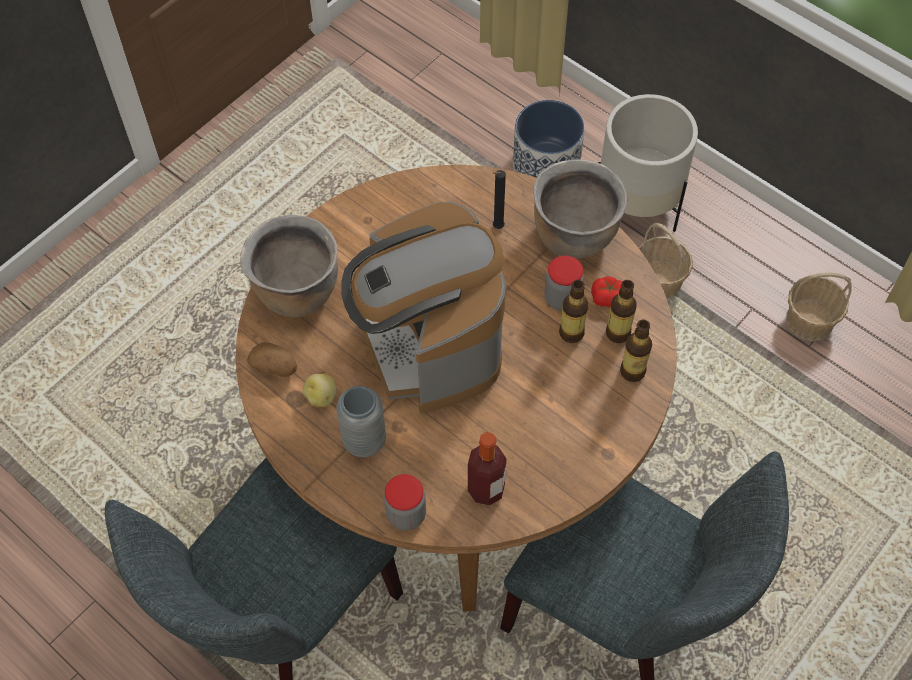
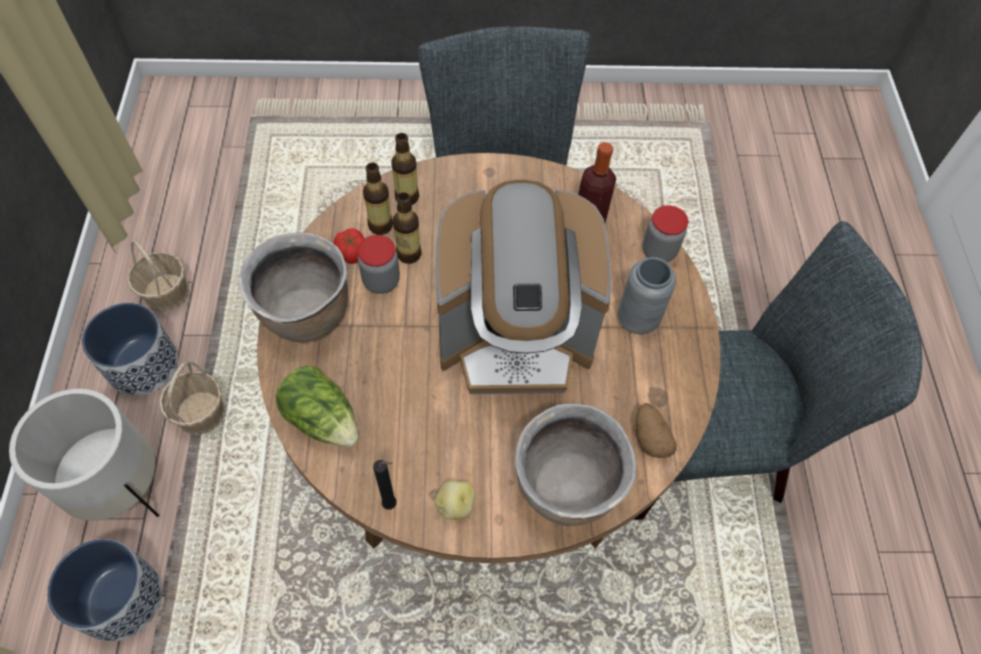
camera: 135 degrees left, 0 degrees up
potato [302,374,337,407] -> potato moved to [435,481,476,520]
coffee machine [342,202,506,413] -> coffee machine turned 60 degrees clockwise [435,180,611,394]
black candle [493,170,506,229] -> black candle moved to [373,460,397,510]
none -> planter [82,303,178,396]
none -> lettuce [275,366,359,447]

